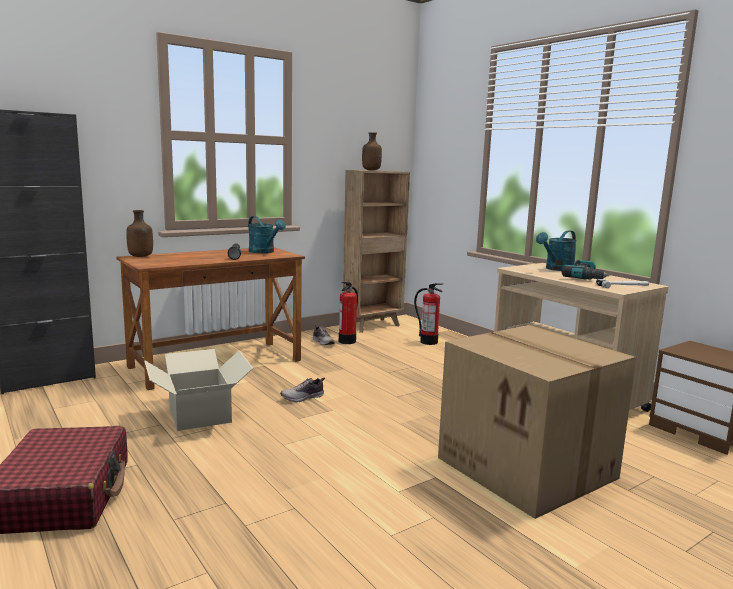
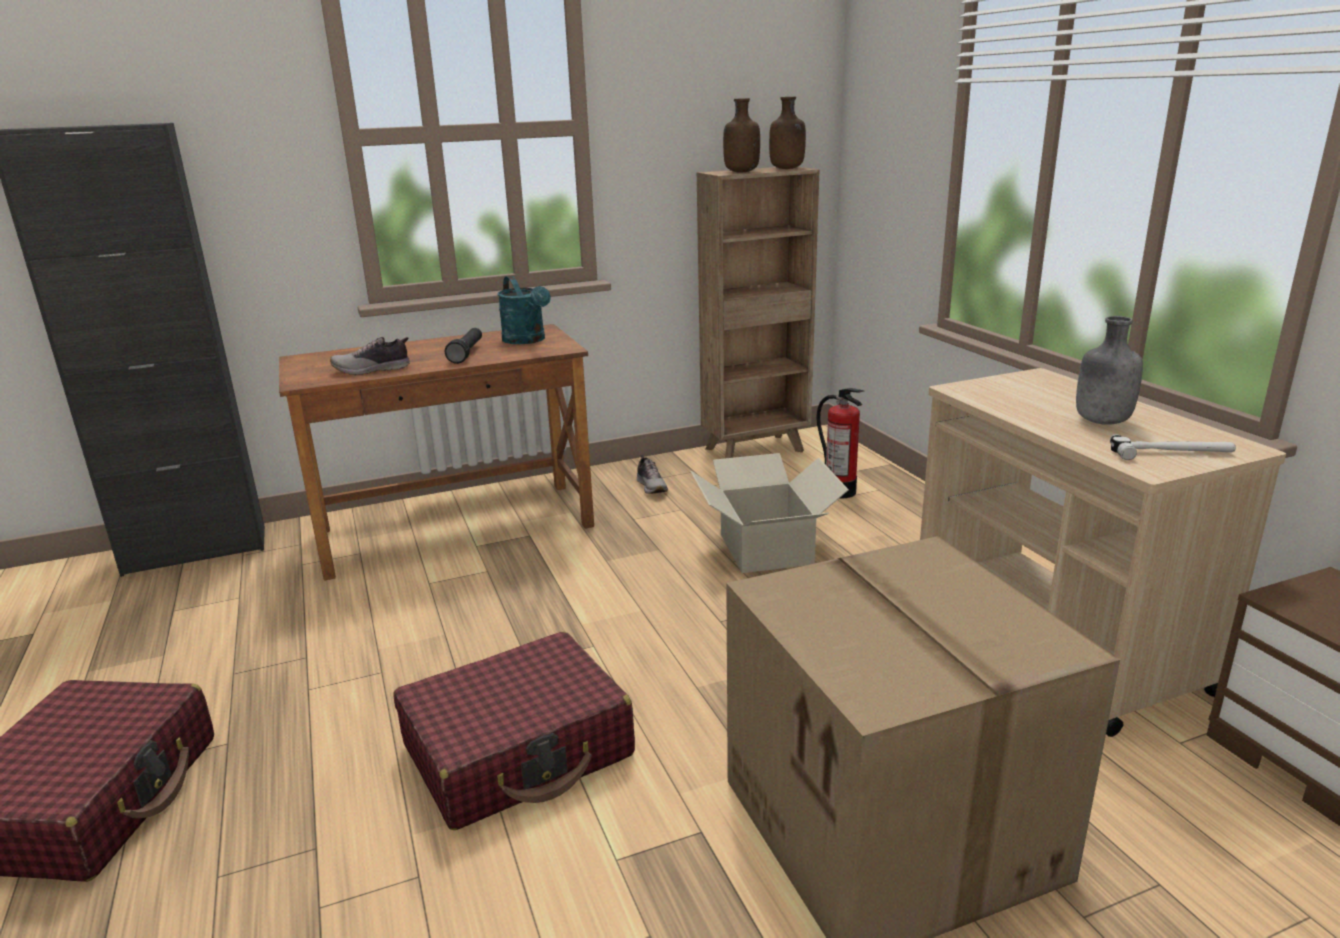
camera: 15 degrees right, 10 degrees up
brown bottle [126,210,153,257] -> brown bottle moved to [769,97,806,169]
cardboard box [145,349,253,431] -> cardboard box moved to [691,453,849,573]
shoe [280,377,325,403] -> shoe moved to [330,337,410,375]
fire extinguisher [339,282,358,344] -> none
turquoise watering can [536,230,577,271] -> none
power drill [562,260,609,280] -> grey bottle [1076,316,1143,425]
none -> red suitcase [393,632,635,830]

